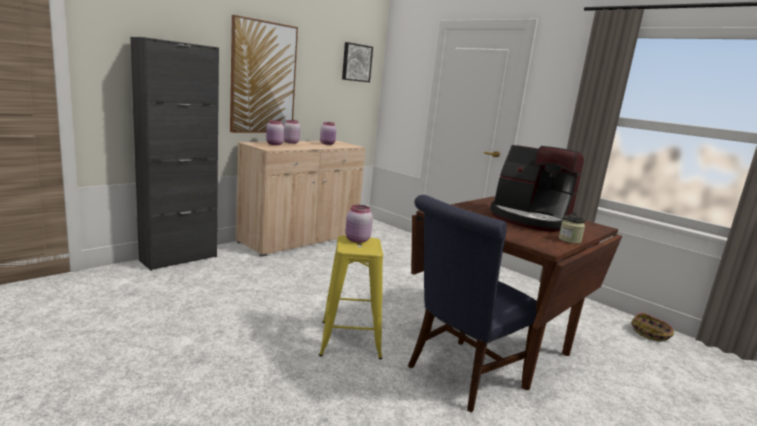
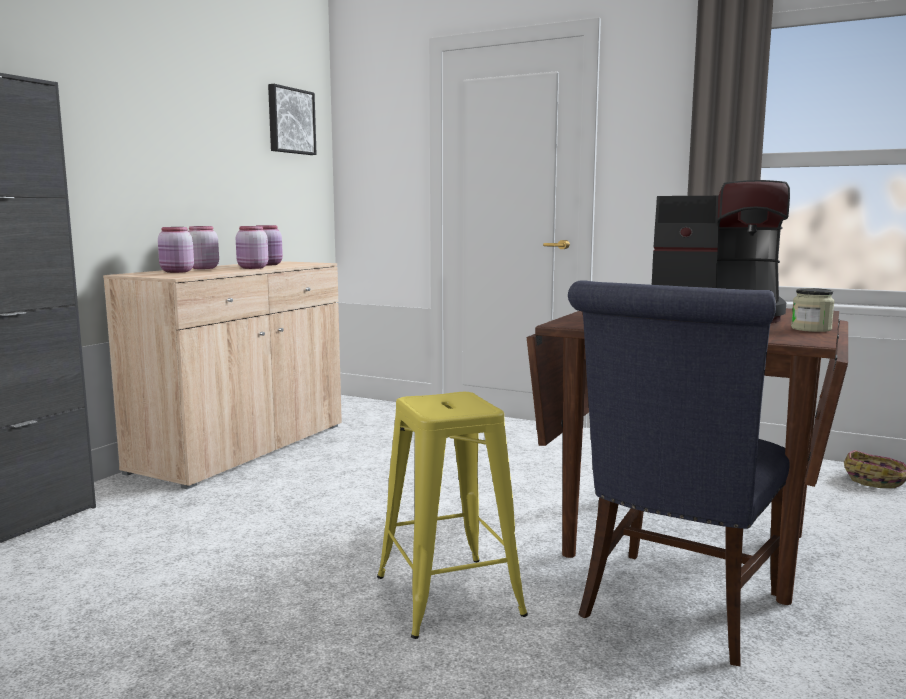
camera: 15 degrees left, 5 degrees down
picture [230,15,298,133] -> none
pink jar [345,205,373,243] -> pink jar moved to [236,226,268,269]

